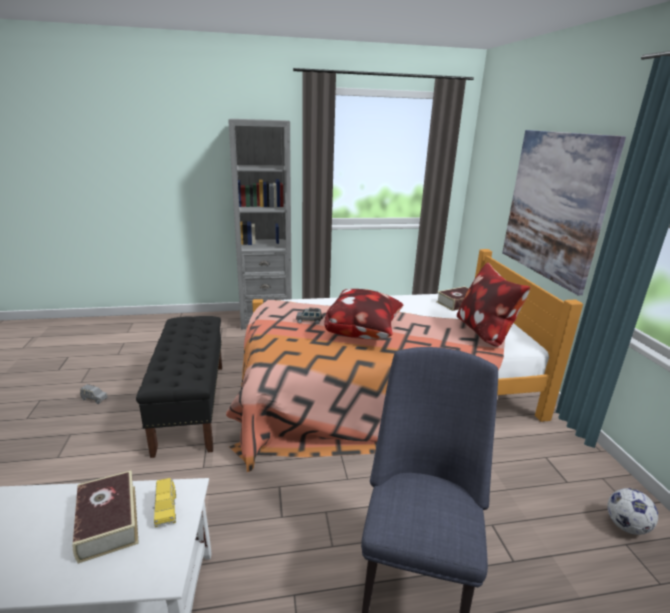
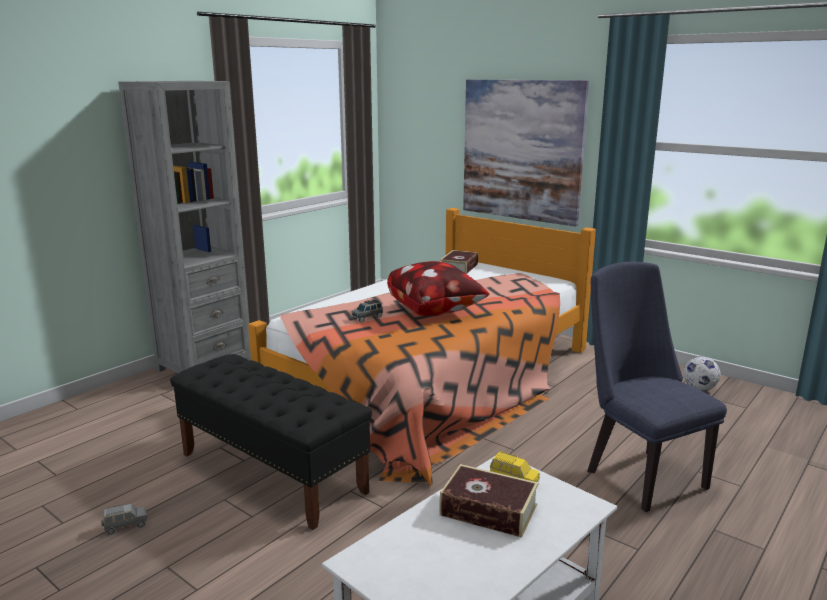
camera: 40 degrees left, 5 degrees down
pillow [457,262,530,347] -> none

